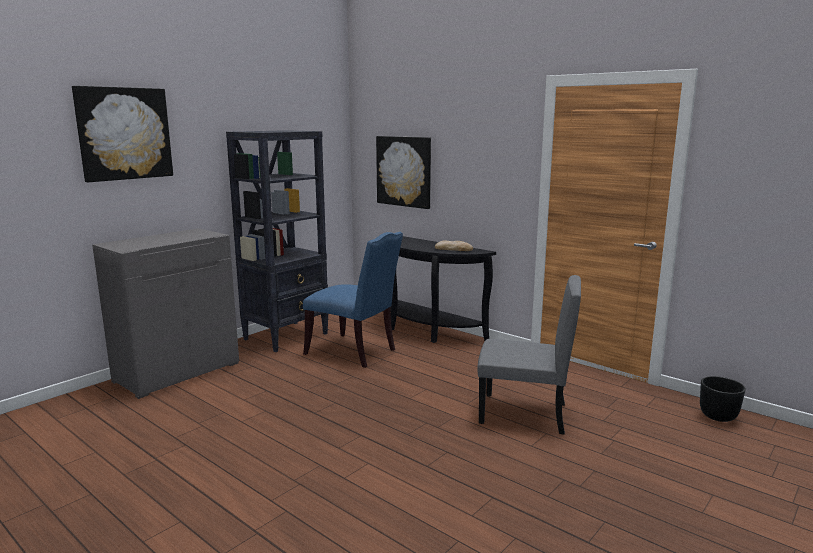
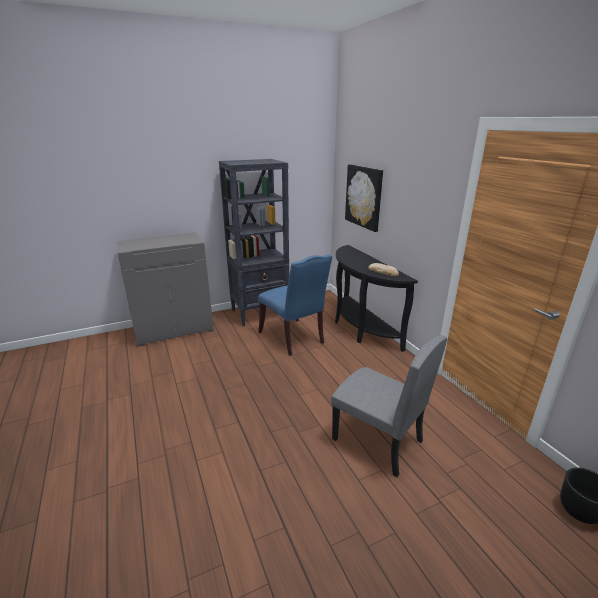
camera: 25 degrees right, 10 degrees up
picture [72,86,173,182] -> none

